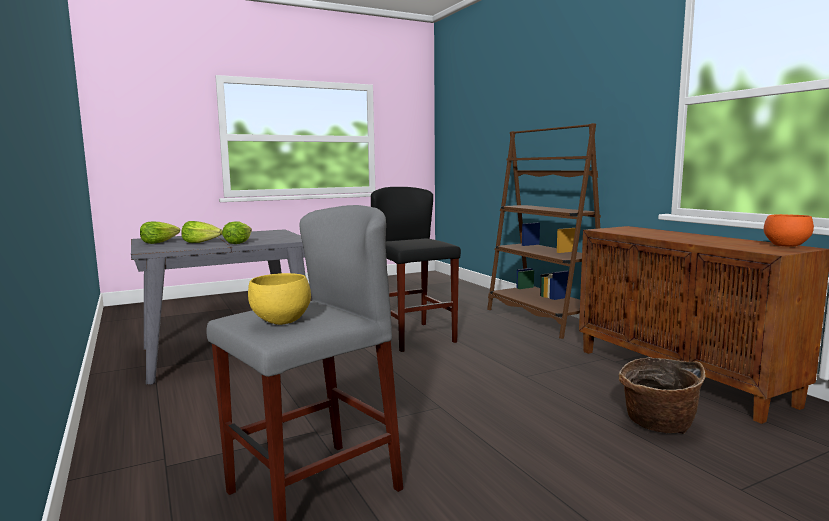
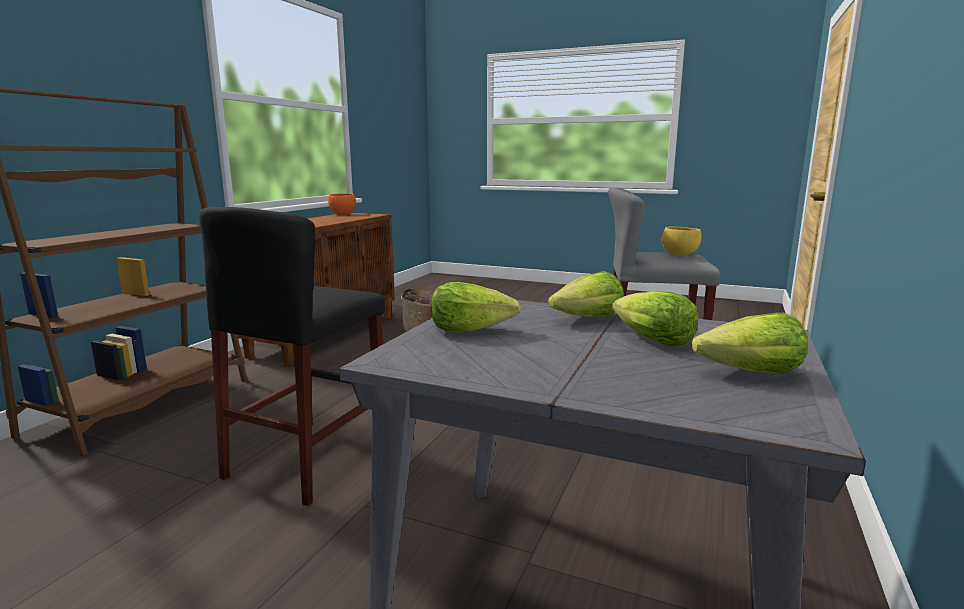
camera: 130 degrees left, 5 degrees up
none -> lettuce [431,282,521,332]

